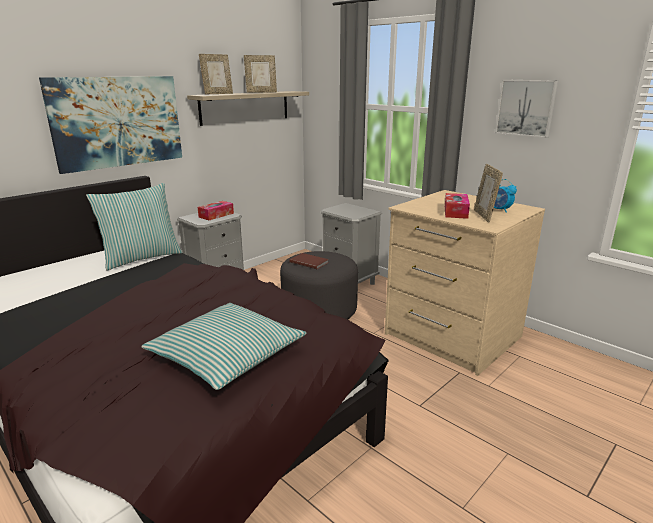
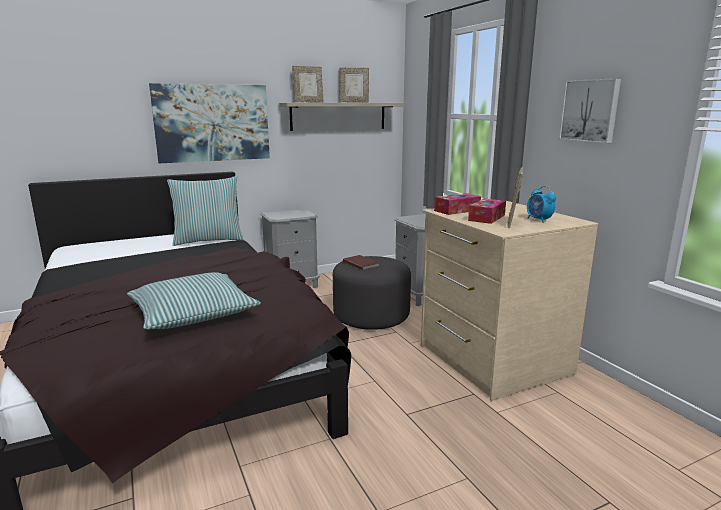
camera: 20 degrees right, 5 degrees down
tissue box [198,201,234,220] -> tissue box moved to [434,193,481,215]

